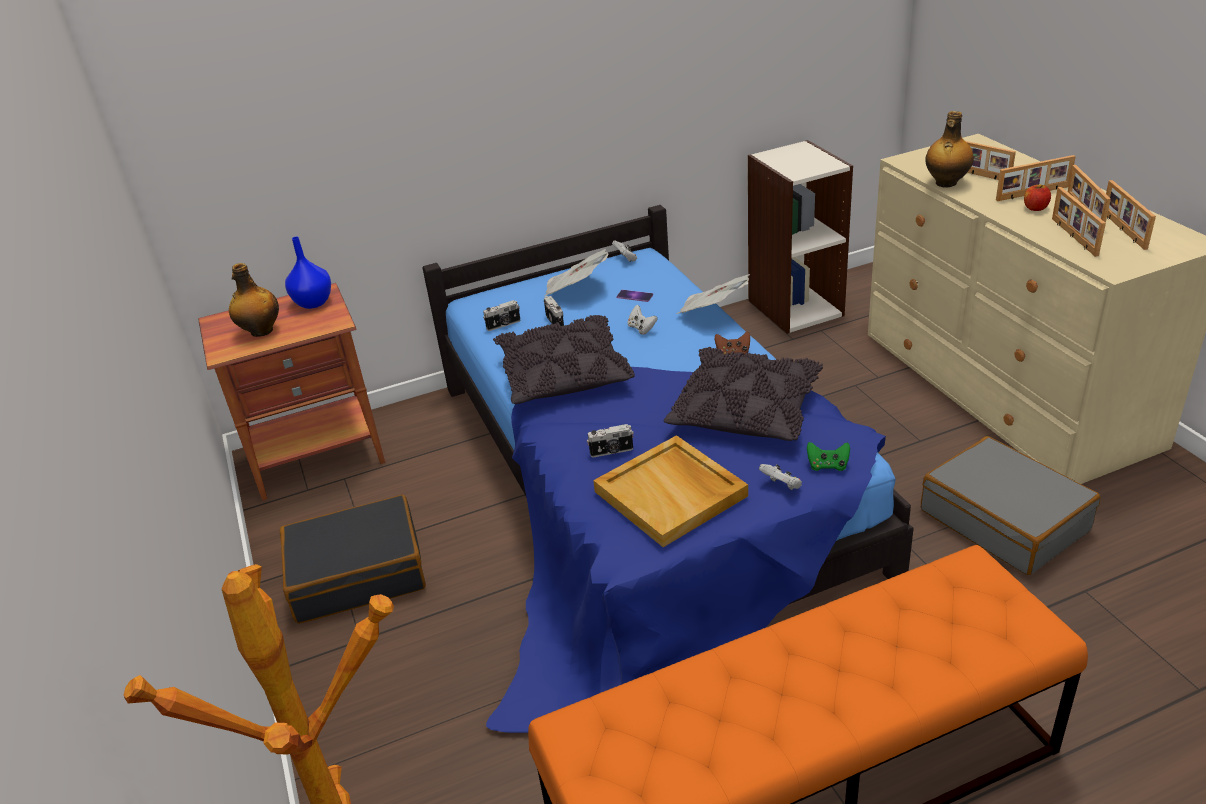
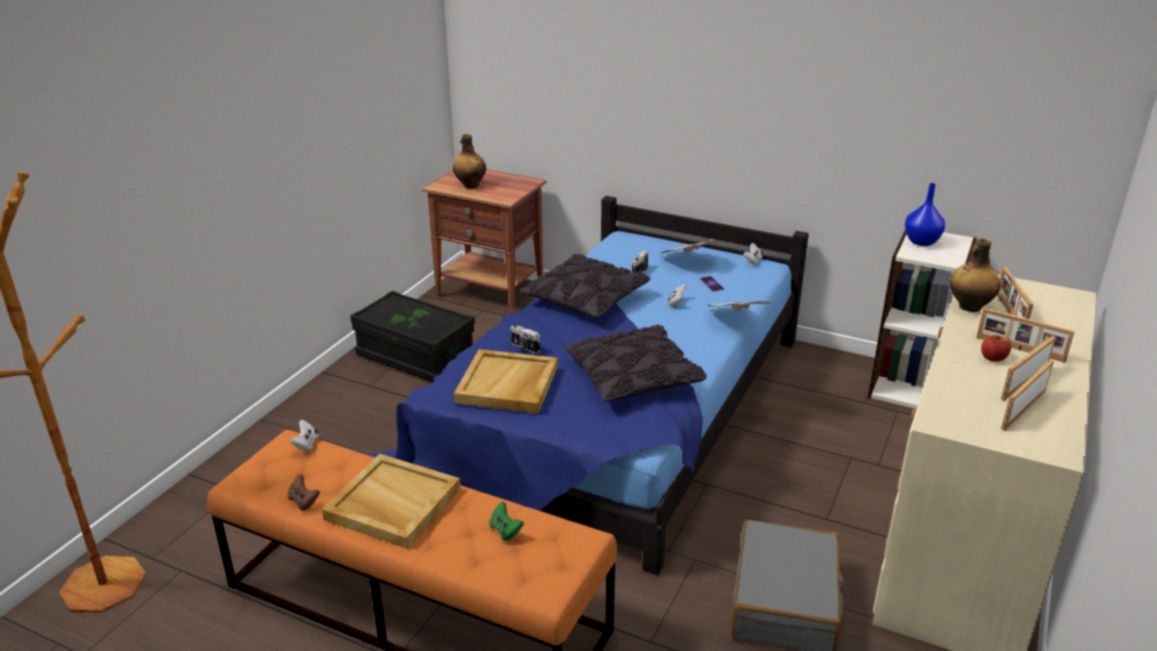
camera: 45 degrees right, 5 degrees down
black suitcase [280,495,426,624] -> black storage box [350,291,475,383]
blue vase [285,237,331,309] -> blue vase moved to [905,183,945,246]
camera [483,300,521,331] -> none
brown game controller [715,331,750,355] -> brown game controller moved to [287,474,320,511]
white game controller [759,464,802,490] -> white game controller moved to [290,420,319,452]
green game controller [807,442,850,471] -> green game controller moved to [489,502,524,541]
picture frame [1052,187,1106,257] -> none
none -> beige tray [322,454,461,549]

